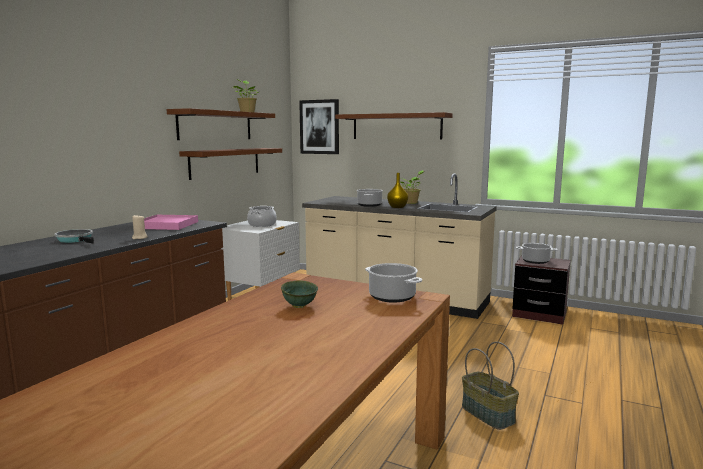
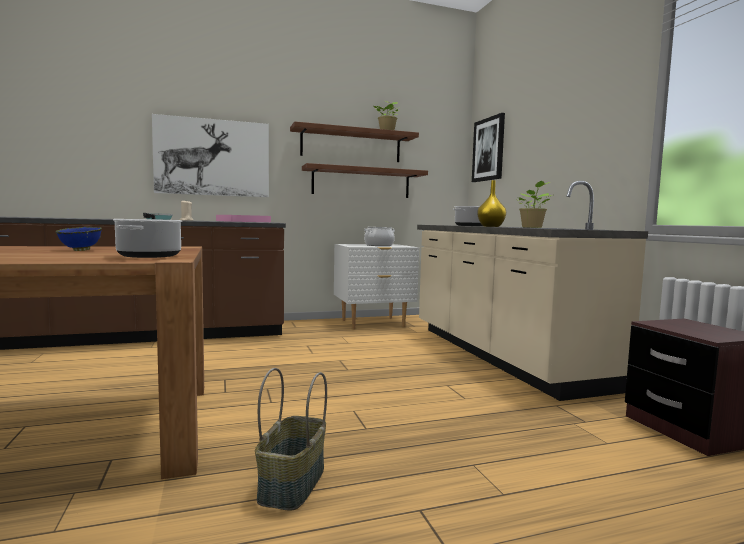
camera: 45 degrees right, 5 degrees down
green bowl [281,280,318,308] -> blue bowl [55,227,102,251]
brown shelf [335,112,452,140] -> none
cooking pot [516,243,558,264] -> none
none -> picture [152,114,269,197]

